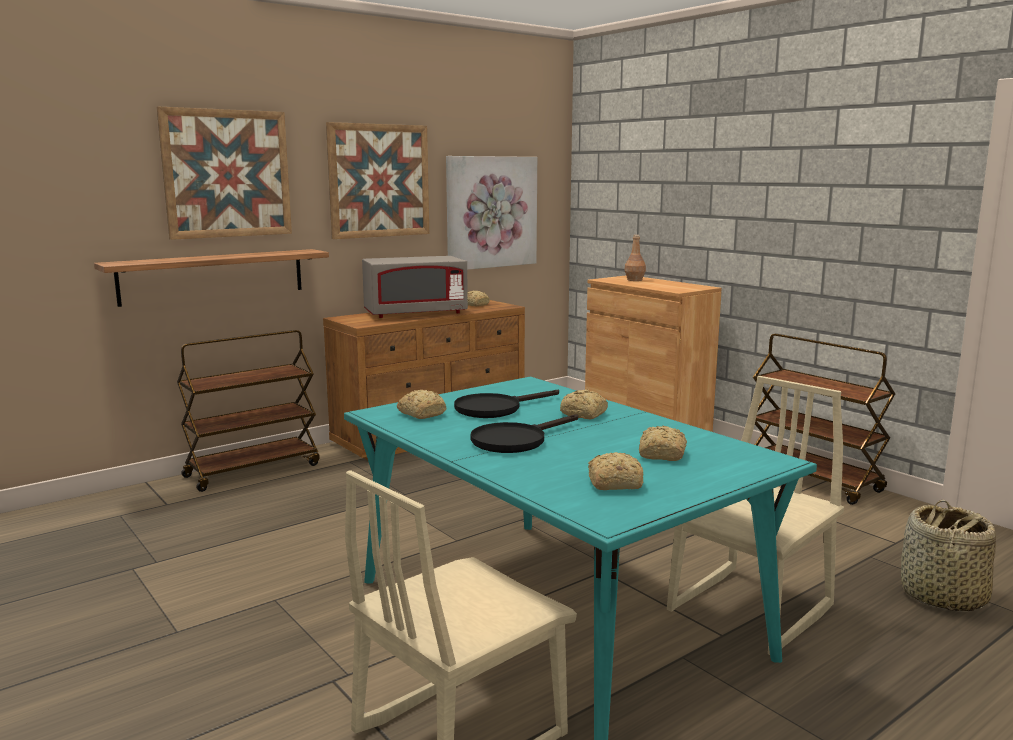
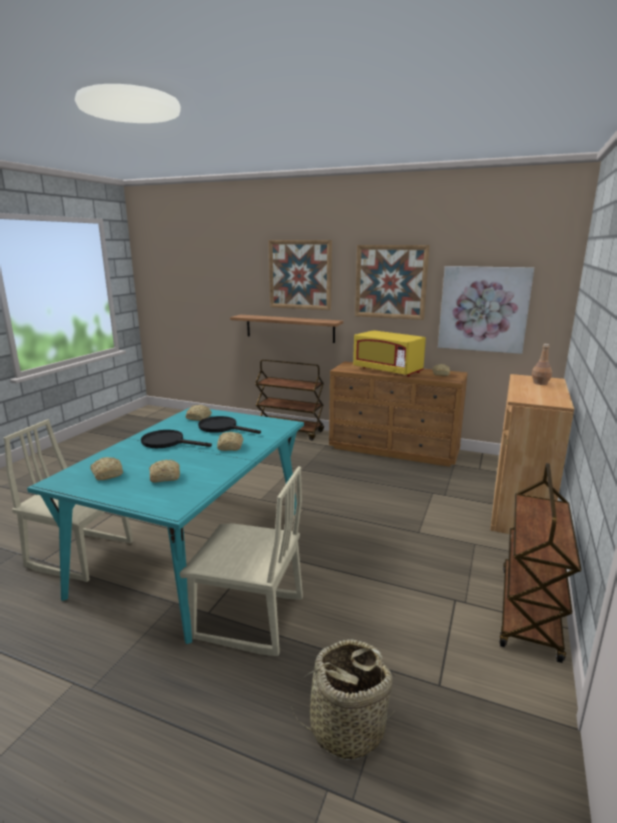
camera: 60 degrees right, 5 degrees up
grey microwave [362,256,468,318] -> yellow microwave [353,330,426,377]

